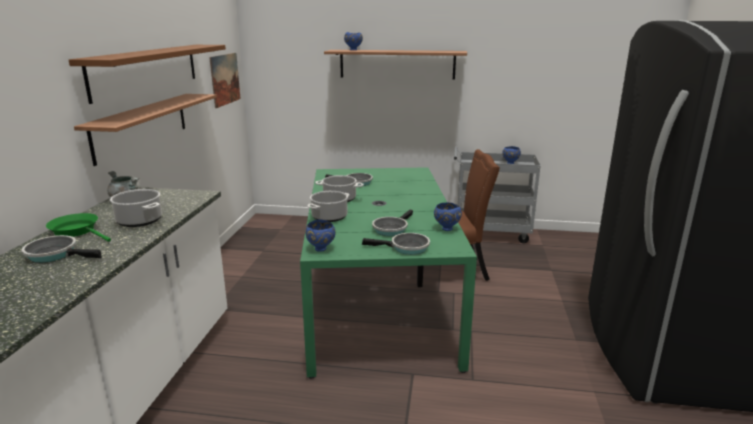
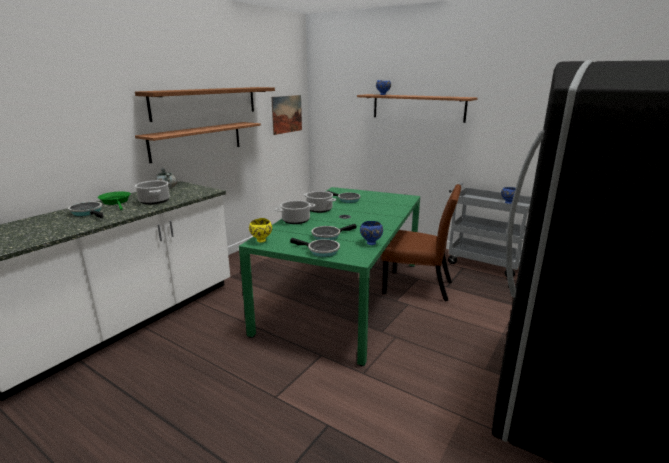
camera: 25 degrees right, 0 degrees up
blue bowl [306,219,336,252] -> yellow bowl [249,218,272,242]

